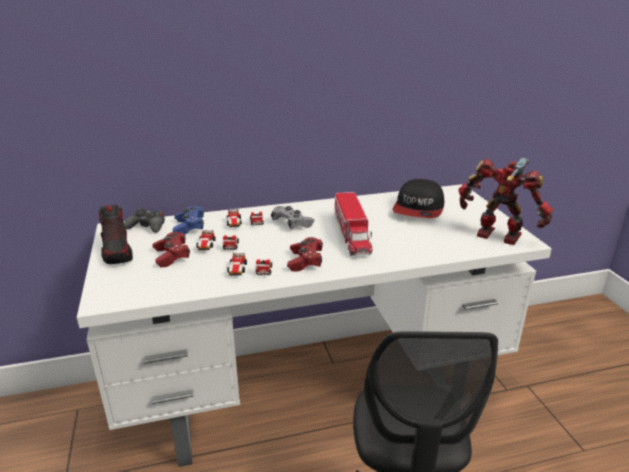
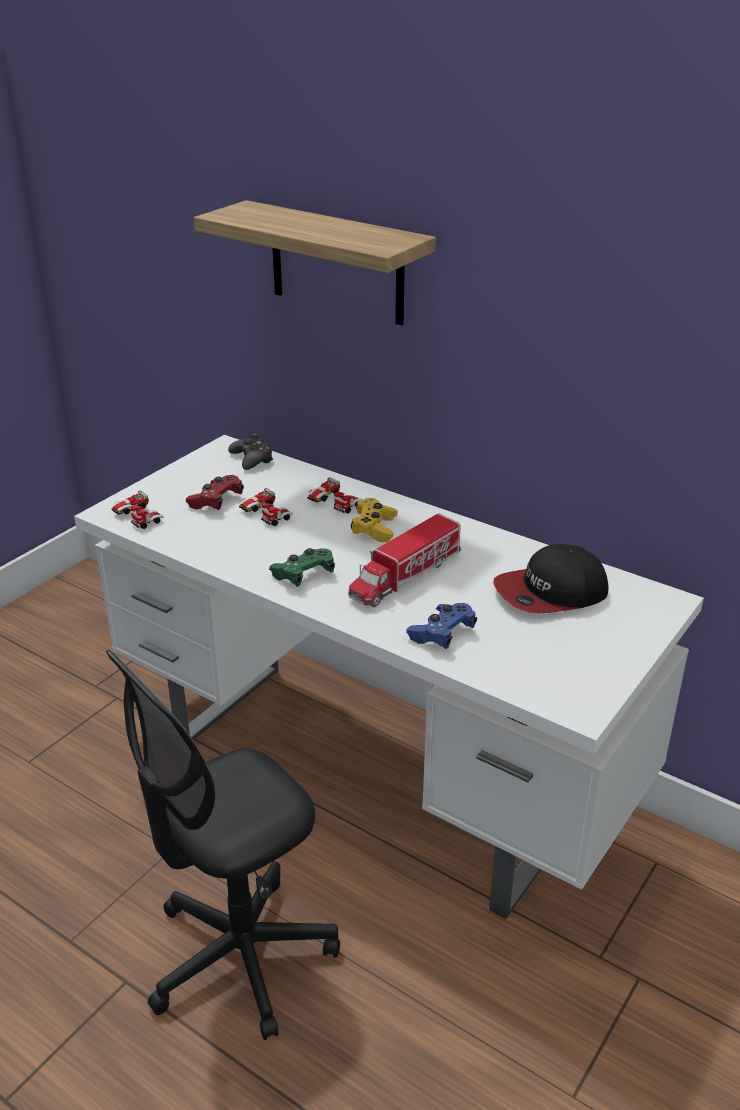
camera: 50 degrees right, 5 degrees up
shoe [99,205,133,264] -> none
blue game controller [173,206,204,235] -> blue game controller moved to [406,603,477,649]
toy car [227,252,272,276] -> toy car moved to [111,490,164,529]
grey game controller [271,206,314,230] -> yellow game controller [351,498,398,542]
red game controller [287,237,323,272] -> green game controller [269,548,335,587]
toy robot [458,157,553,245] -> none
none -> shelf [194,200,436,326]

